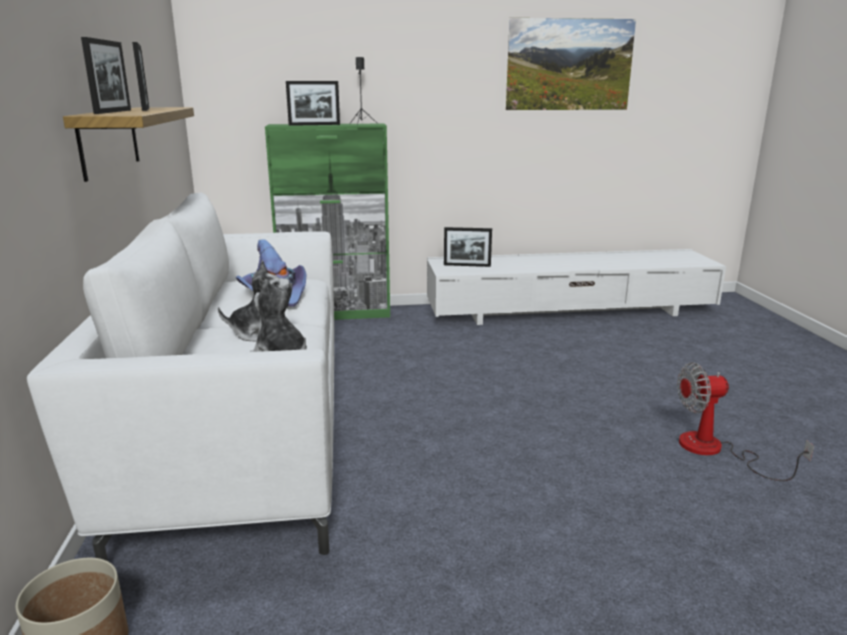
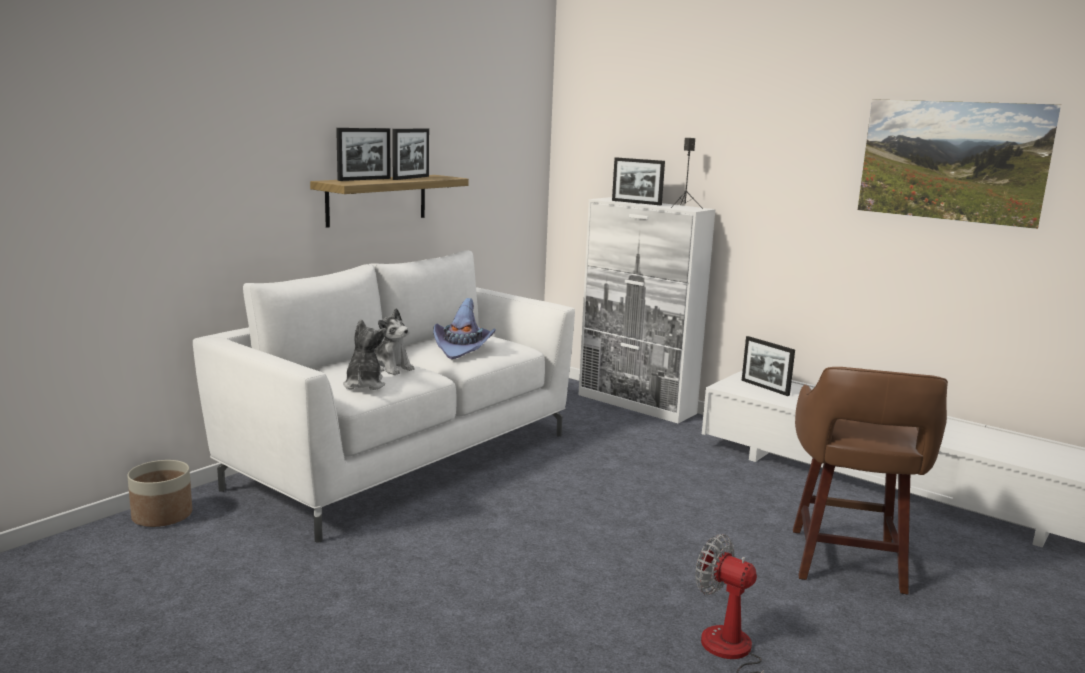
camera: 45 degrees right, 5 degrees down
green cabinet [265,124,390,320] -> white cabinet [579,197,716,423]
none -> brown stool [793,367,948,594]

